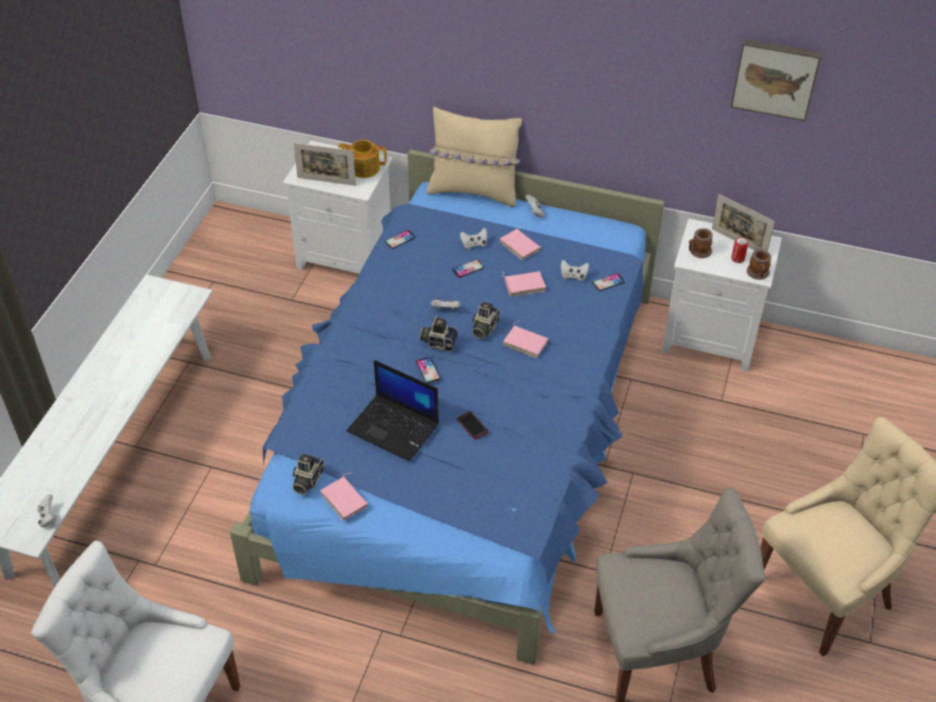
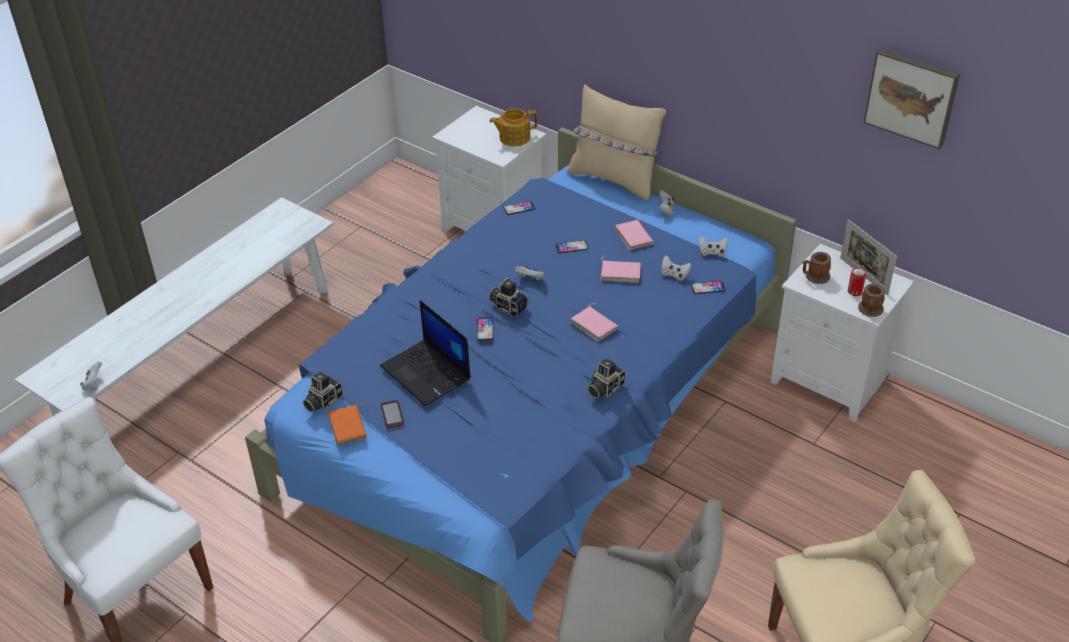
camera: 20 degrees right, 5 degrees down
picture frame [294,143,356,186] -> none
pink book [320,473,368,521] -> orange book [328,403,367,445]
teapot [338,140,387,178] -> teapot turned 45 degrees counterclockwise [489,109,538,147]
phone [457,411,488,440] -> phone moved to [381,400,404,428]
white game controller [460,228,487,249] -> white game controller moved to [699,236,728,257]
camera [472,302,500,339] -> camera moved to [587,358,625,399]

